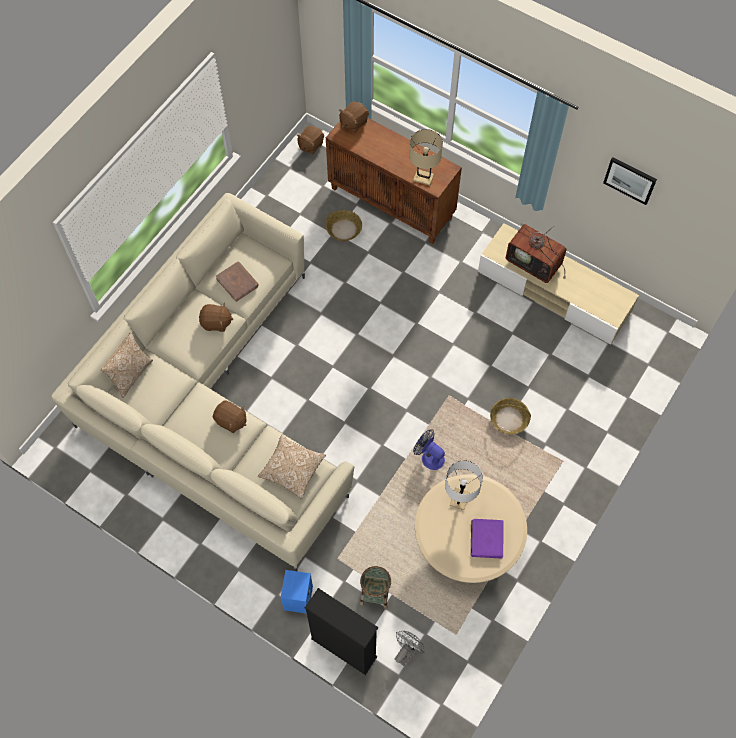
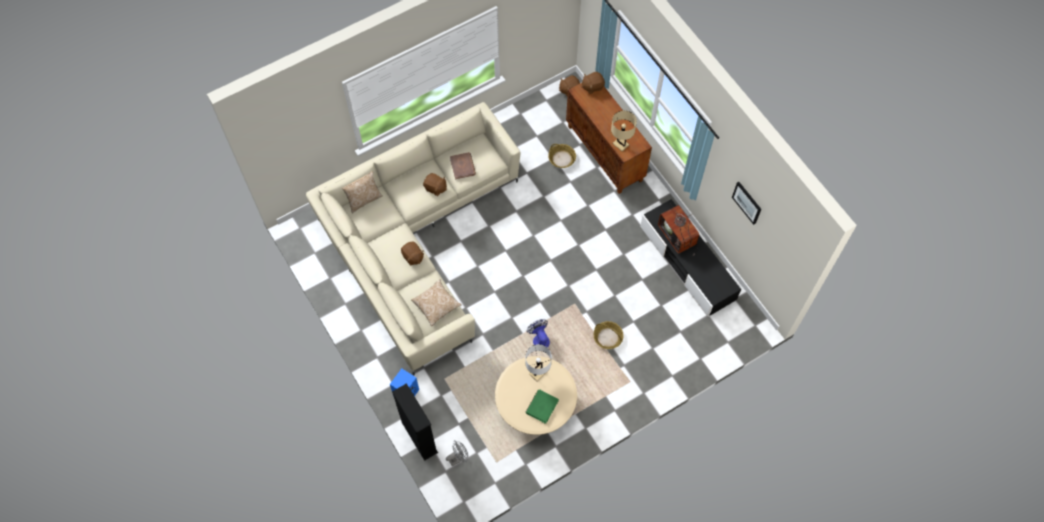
camera: 25 degrees right, 0 degrees up
basket [360,566,391,609] -> none
purple book [471,519,503,559] -> green book [526,390,559,424]
beige tv stand [478,223,639,345] -> black tv stand [640,199,741,316]

